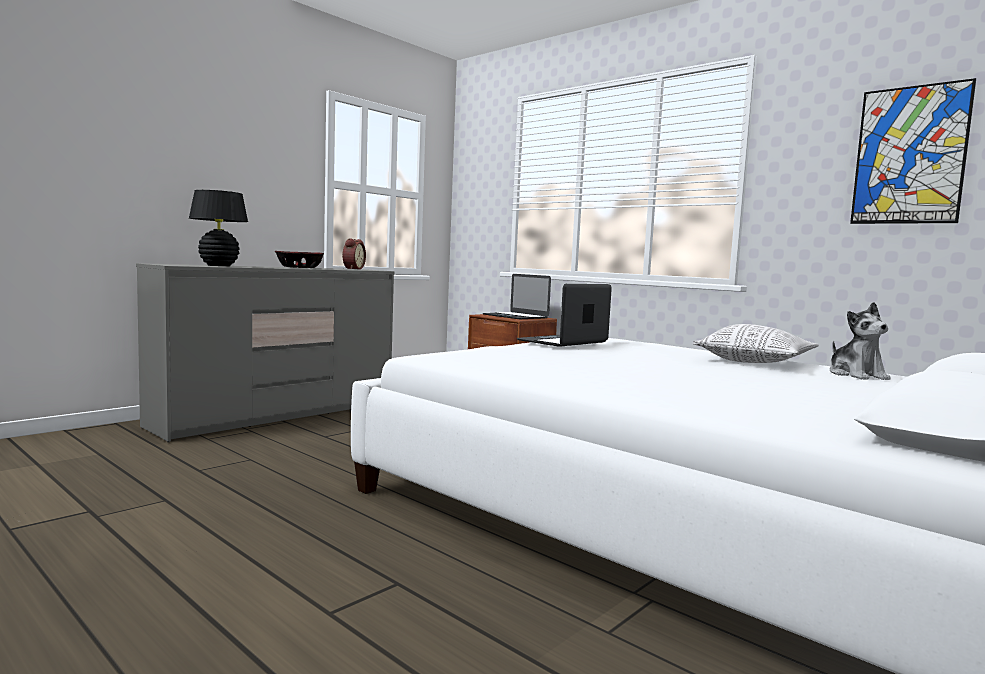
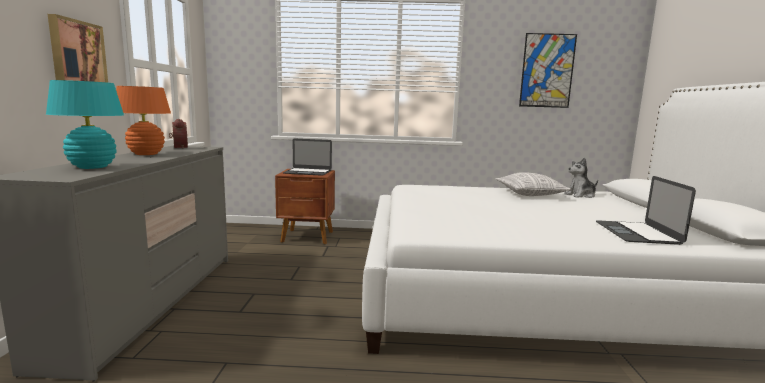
camera: 40 degrees left, 5 degrees up
black table lamp [189,190,248,266] -> turquoise table lamp [46,80,124,169]
bowl [275,251,324,268] -> orange table lamp [116,86,171,155]
laptop [517,284,612,347] -> laptop moved to [596,176,696,245]
plush toy [830,302,891,380] -> plush toy turned 120 degrees clockwise [564,157,598,198]
none -> picture [48,14,108,83]

